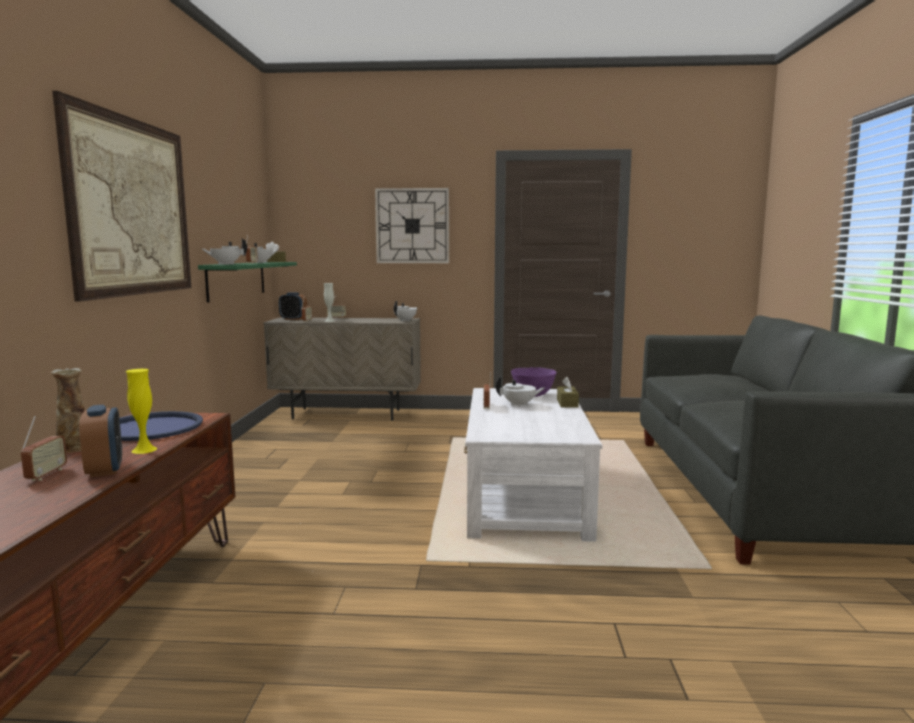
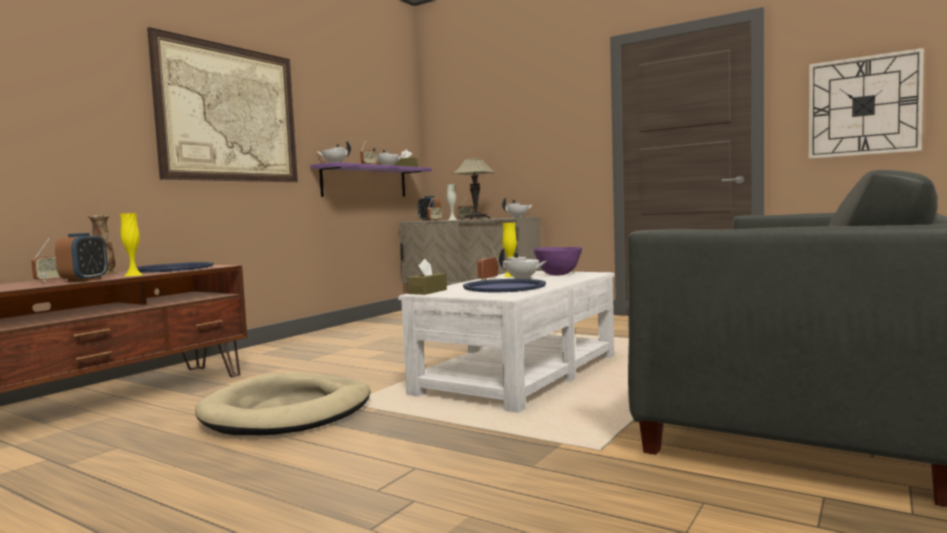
camera: 30 degrees right, 5 degrees down
green shelf [198,262,297,303] -> purple shelf [310,162,432,197]
wall clock [375,188,449,263] -> wall clock moved to [809,48,924,159]
brown tissue box [557,376,579,408] -> brown tissue box moved to [407,259,447,295]
none -> beige dog bed [195,372,371,435]
none -> table lamp [453,158,496,220]
none -> blue tray [463,279,546,292]
none -> yellow vase [502,223,517,277]

